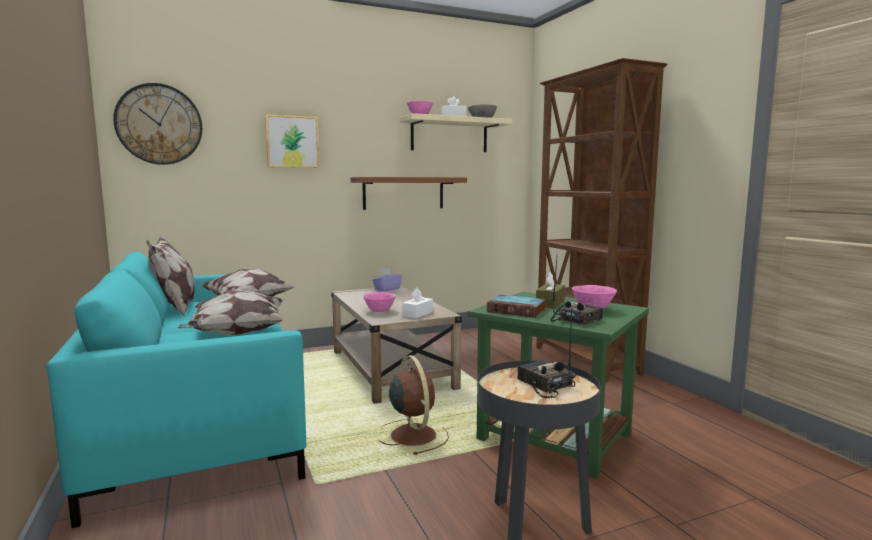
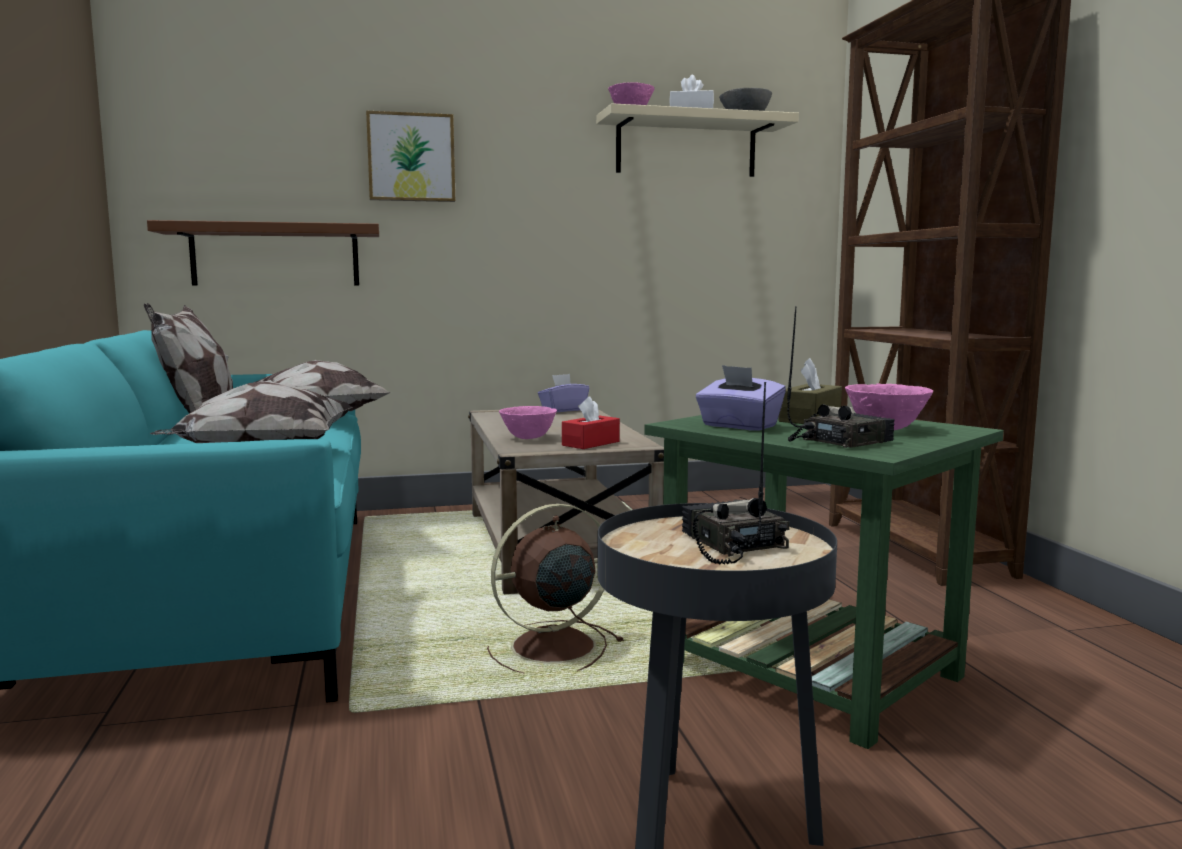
camera: 10 degrees right, 0 degrees up
wall clock [113,83,202,165] -> none
brown shelf [351,177,467,210] -> brown shelf moved to [147,220,379,286]
brown fan [378,355,449,455] -> brown fan turned 105 degrees counterclockwise [487,504,624,673]
white tissue box [402,288,433,318] -> red tissue box [562,396,620,449]
book [487,295,546,317] -> purple tissue box [696,365,786,431]

